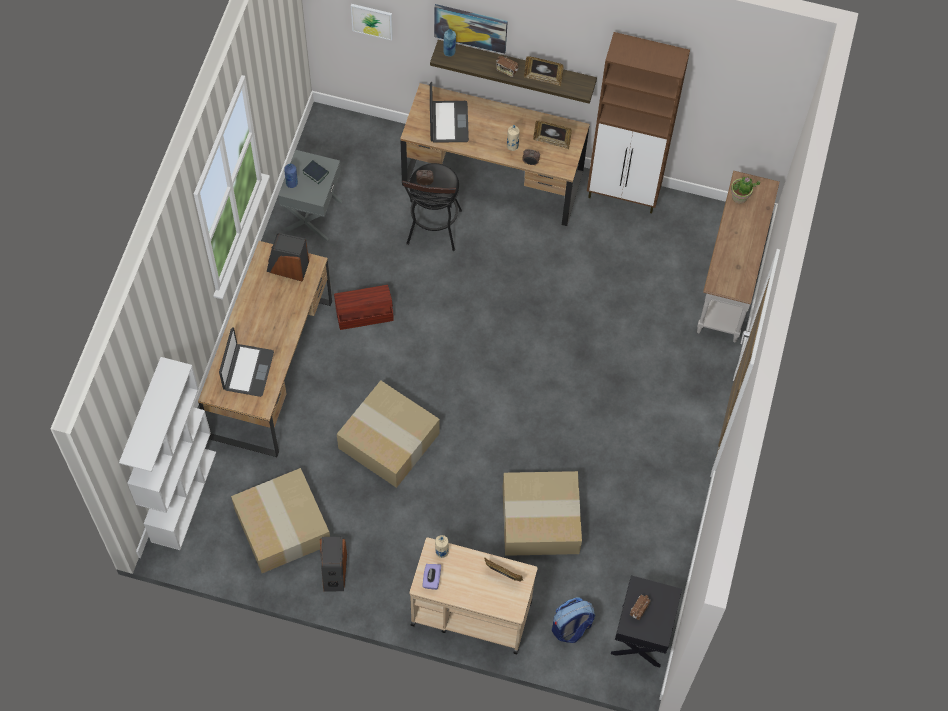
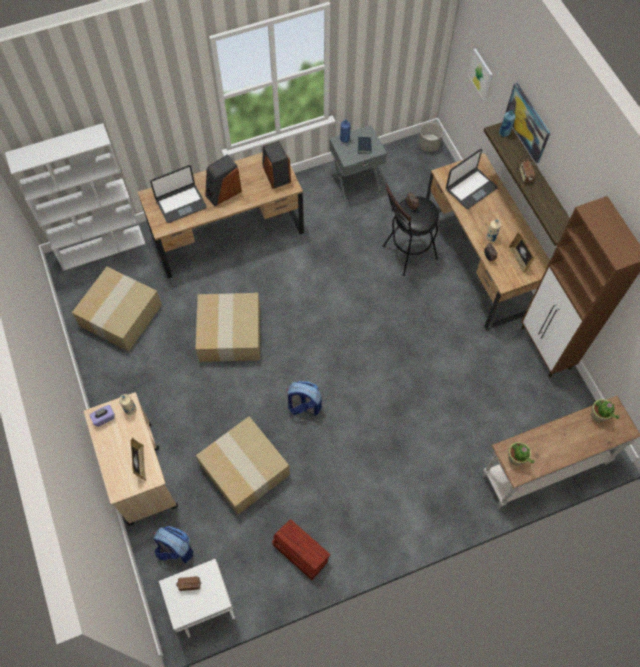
camera: 55 degrees right, 0 degrees up
speaker [320,537,347,591] -> speaker moved to [205,154,242,206]
brown storage box [334,285,394,330] -> brown storage box moved to [272,519,330,580]
picture frame [524,56,564,86] -> none
black nightstand [611,575,682,667] -> white nightstand [159,559,235,638]
none -> backpack [286,381,322,415]
none -> grey planter [418,123,443,152]
none -> potted plant [508,442,535,466]

